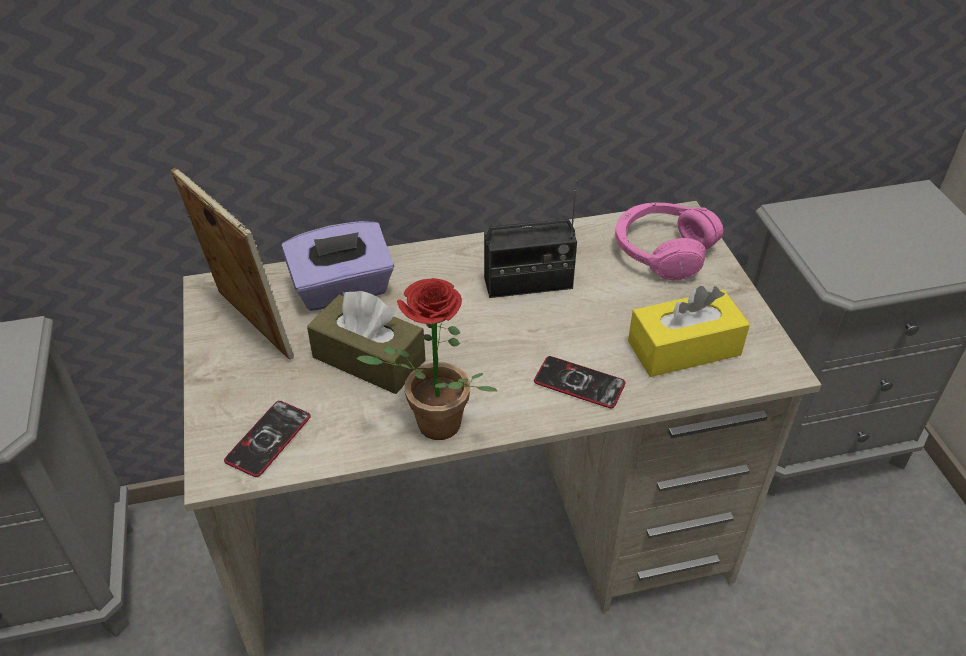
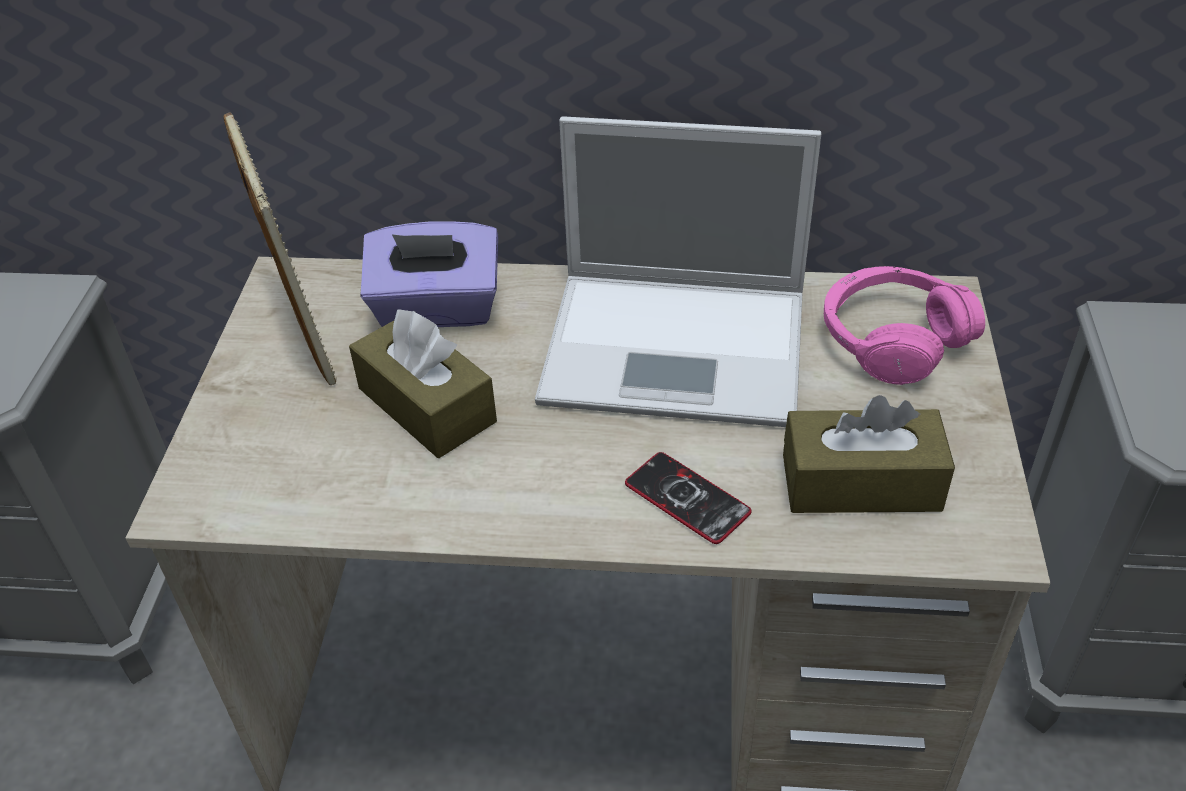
camera: 20 degrees right, 0 degrees up
phone [224,401,311,477] -> none
potted plant [357,278,498,440] -> none
radio [484,180,577,298] -> laptop [535,116,821,427]
yellow tissue box [628,286,750,377] -> brown tissue box [783,395,955,513]

